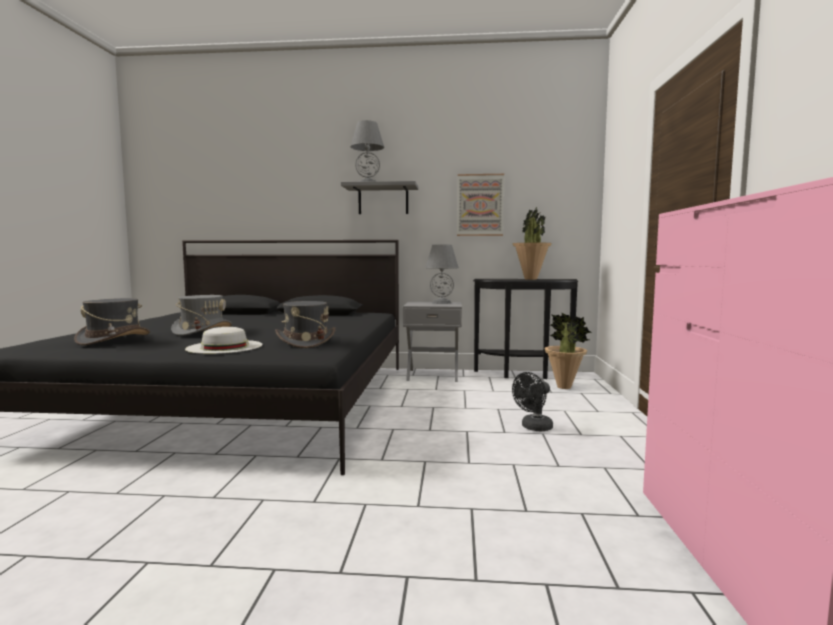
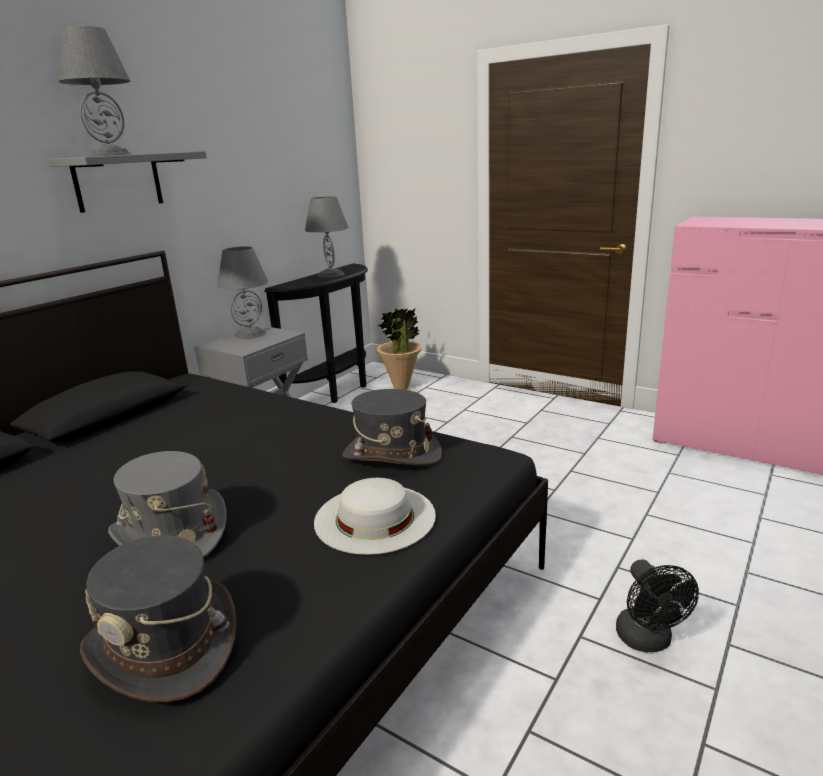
camera: 60 degrees left, 15 degrees up
picture [457,174,504,236] -> none
black fan [512,372,553,431] -> black fan moved to [616,559,699,652]
potted plant [513,207,552,280] -> grey table lamp [305,196,349,278]

